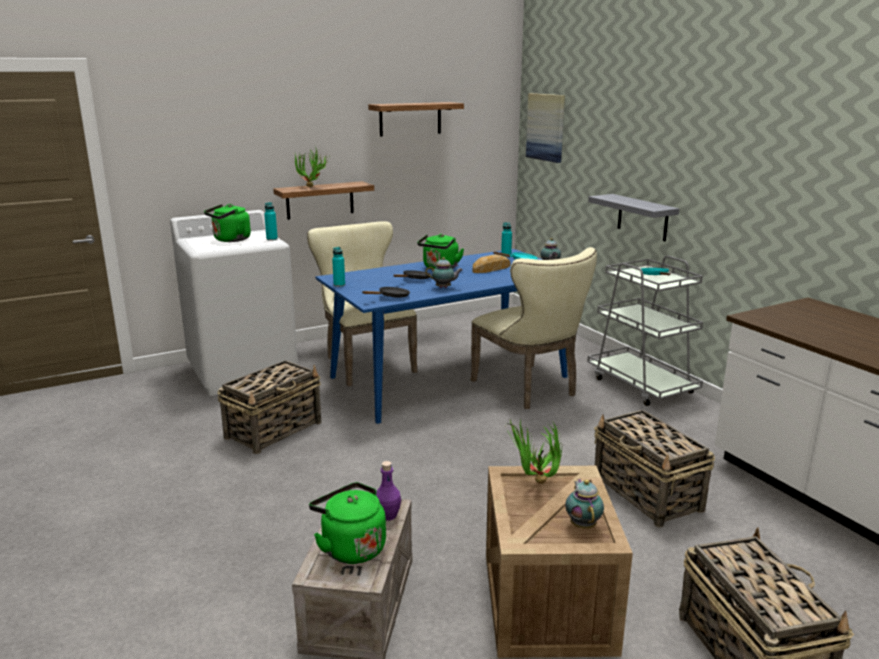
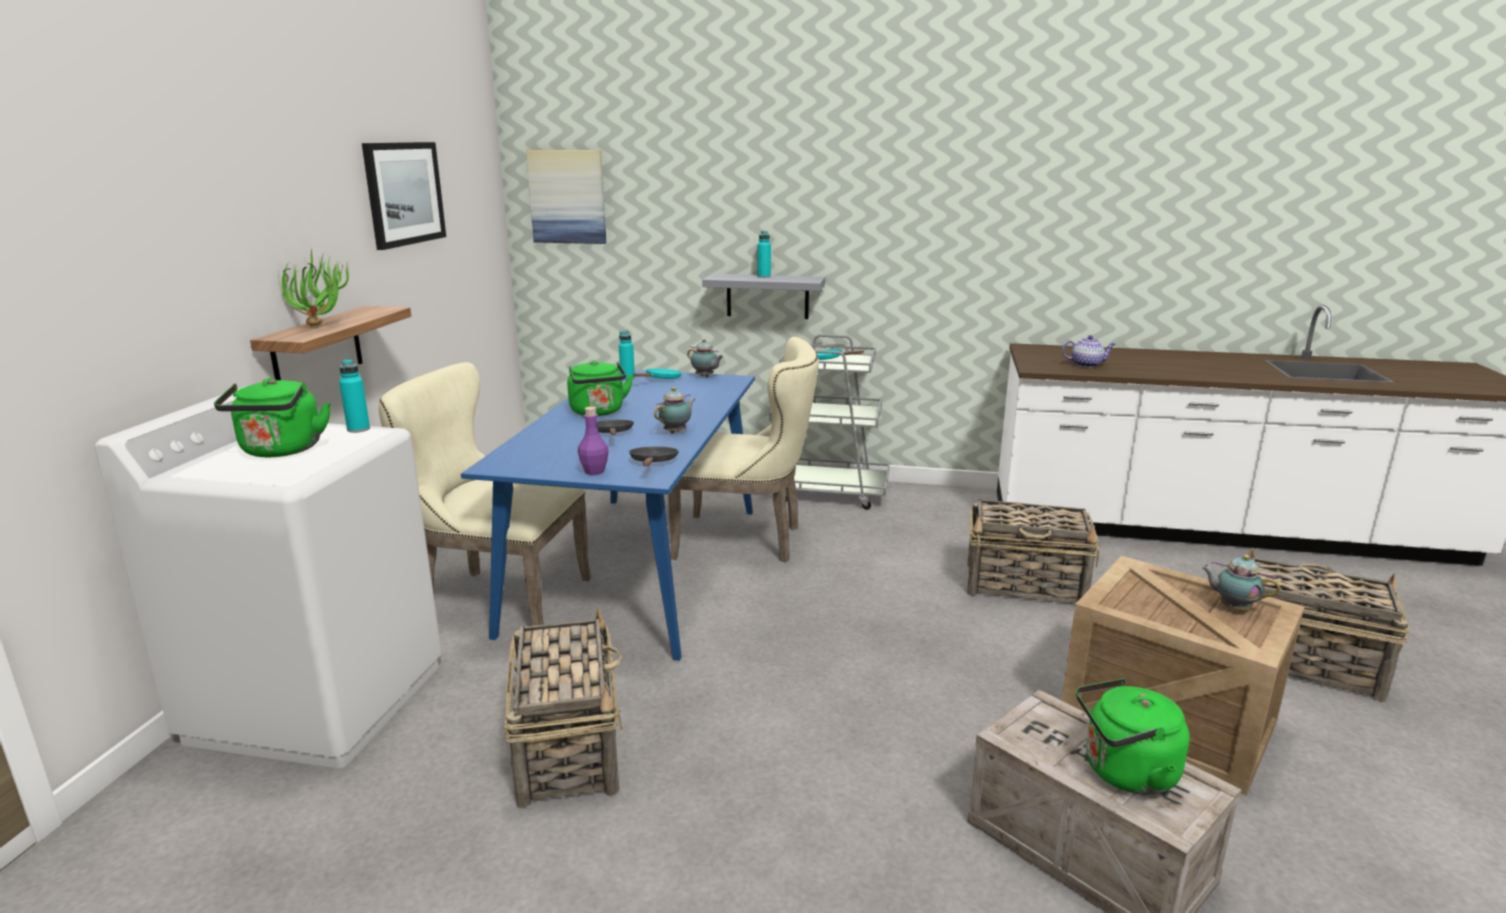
camera: 50 degrees left, 0 degrees up
turquoise bottle [332,247,345,287] -> turquoise bottle moved to [757,231,771,278]
shelf [368,102,464,137] -> picture [362,142,446,250]
purple bottle [376,461,401,521] -> purple bottle moved to [578,407,609,475]
bread [473,254,511,273] -> none
potted plant [507,420,562,484] -> none
none -> teapot [1062,335,1115,367]

